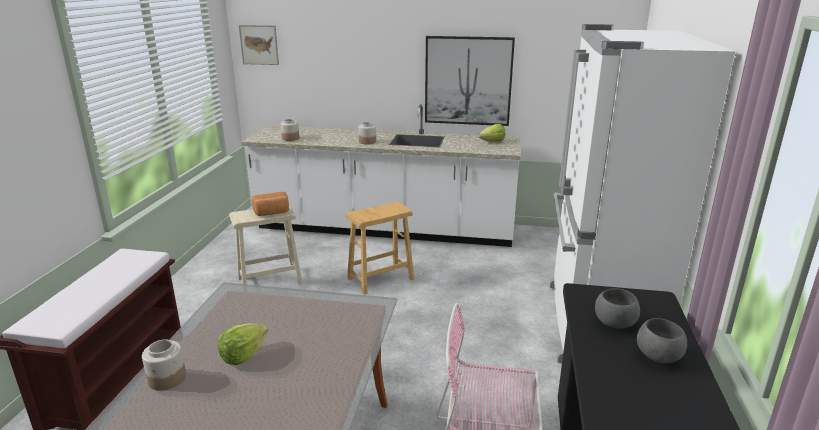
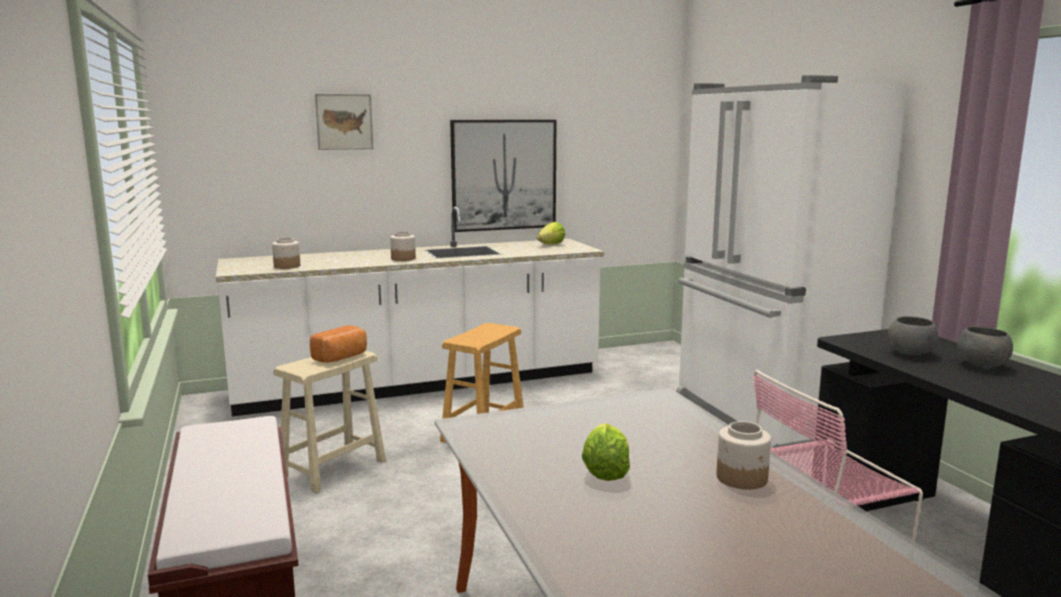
camera: 30 degrees left, 10 degrees down
jar [142,339,186,391] -> jar moved to [716,421,771,490]
picture [239,25,279,65] -> picture moved to [315,94,373,150]

